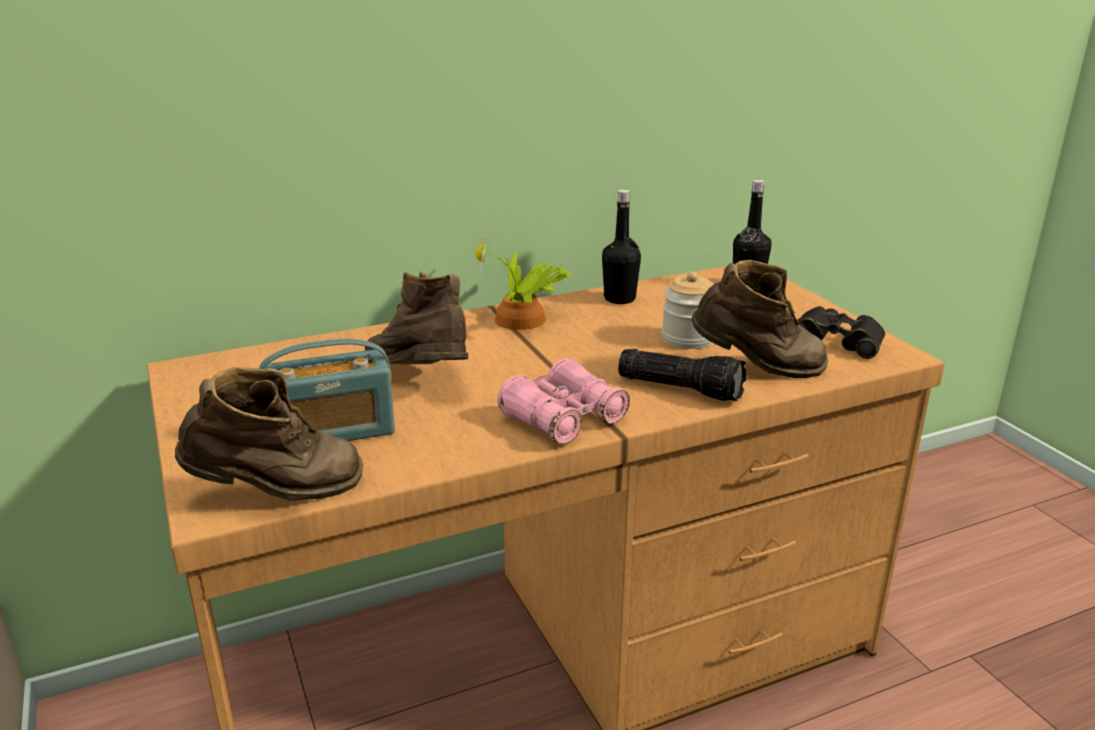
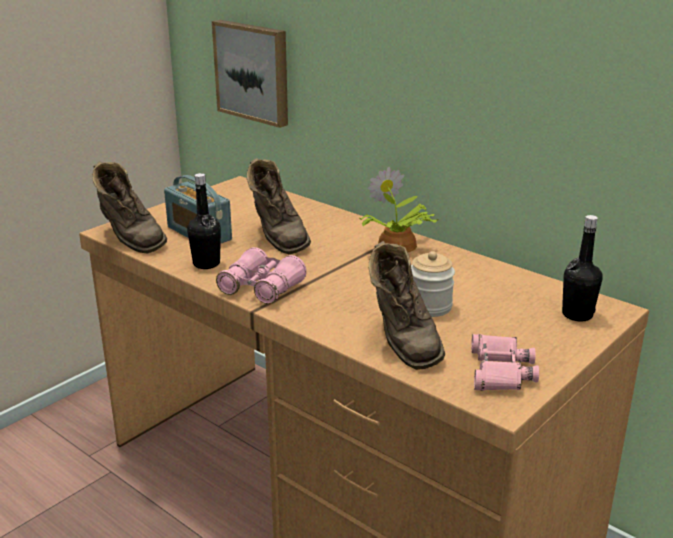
camera: 65 degrees right, 0 degrees up
brown boot [365,271,468,364] -> brown boot turned 135 degrees clockwise [247,158,311,254]
black bottle [602,189,641,304] -> black bottle moved to [187,173,221,269]
flashlight [618,349,747,401] -> none
black binoculars [797,306,885,359] -> pink binoculars [471,334,539,391]
none -> picture [212,20,288,128]

